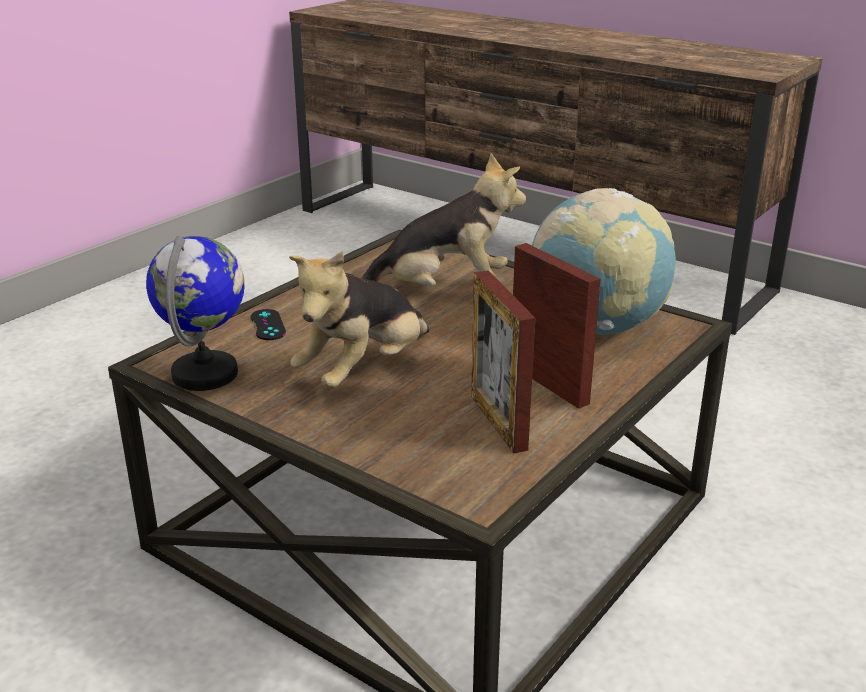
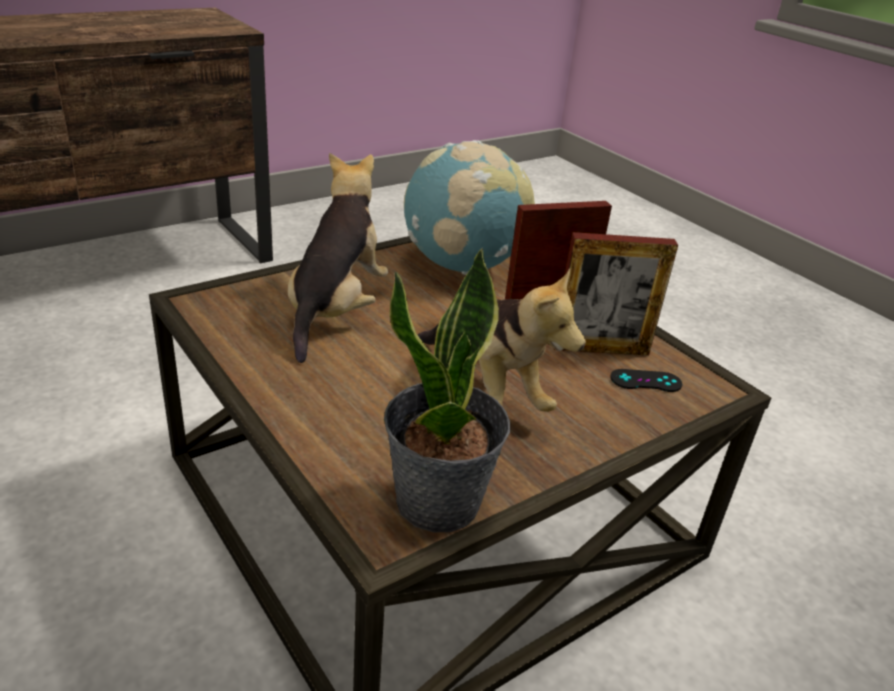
camera: 75 degrees left, 5 degrees up
globe [146,236,245,391] -> potted plant [384,248,510,532]
black game controller [251,309,286,340] -> black game controller moved to [610,369,682,392]

